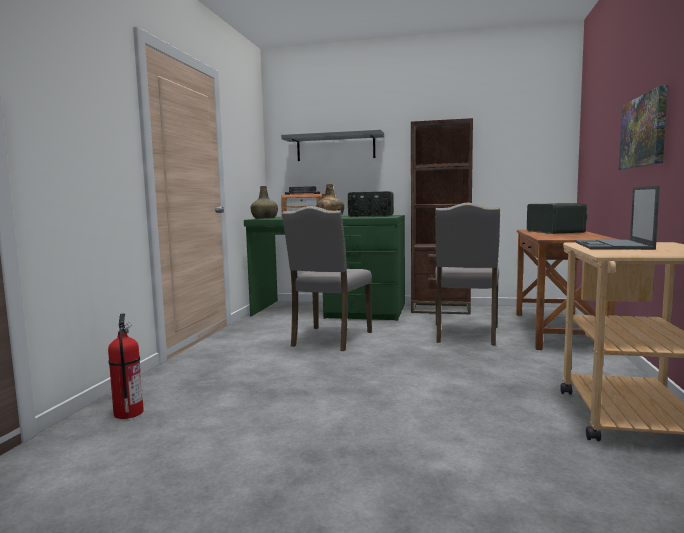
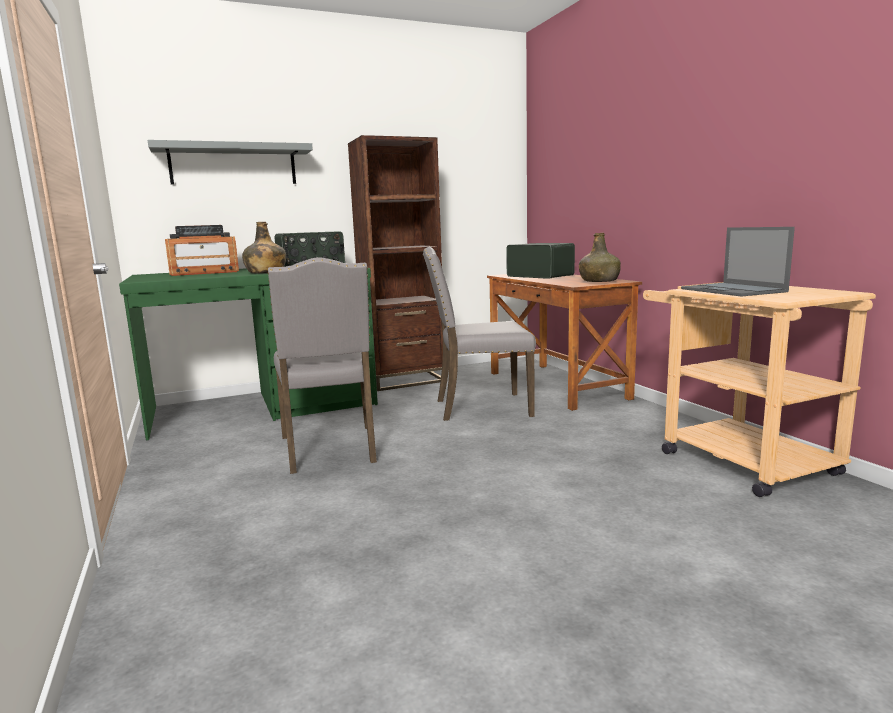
camera: 35 degrees left, 5 degrees up
fire extinguisher [108,313,144,419] -> none
green bottle [250,186,278,219] -> green bottle moved to [579,233,621,282]
grey chair [435,202,500,345] -> grey chair turned 105 degrees clockwise [423,247,536,421]
picture [619,85,668,169] -> none

